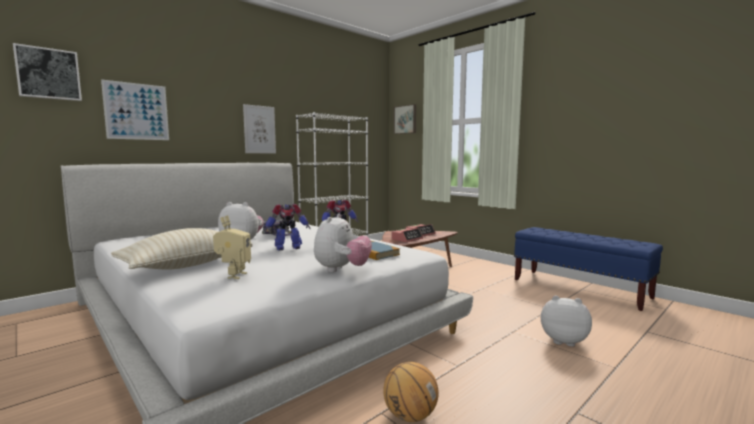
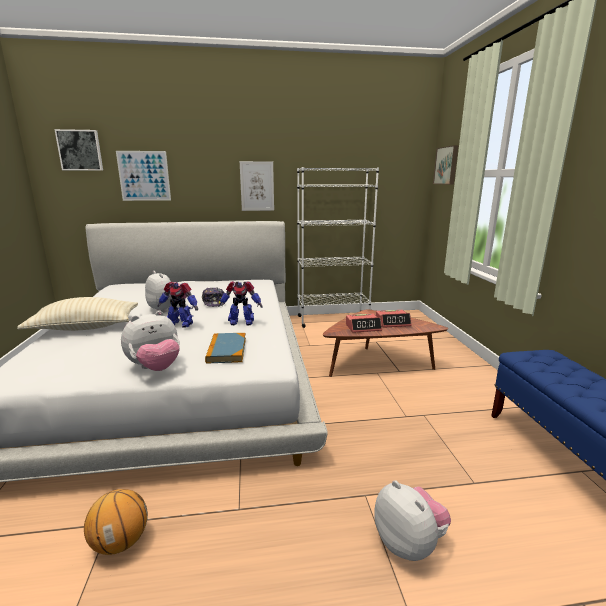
camera: 35 degrees right, 10 degrees up
toy robot [213,215,251,279] -> none

